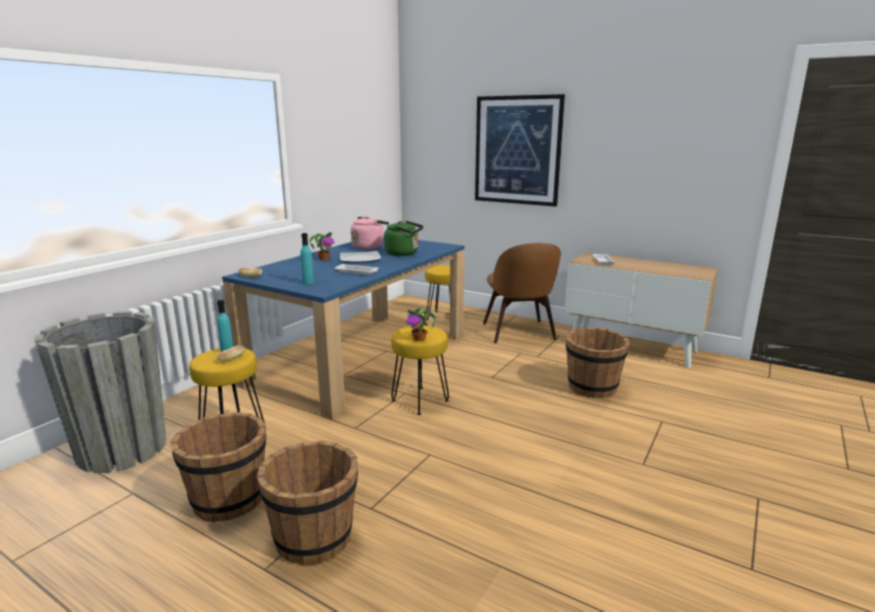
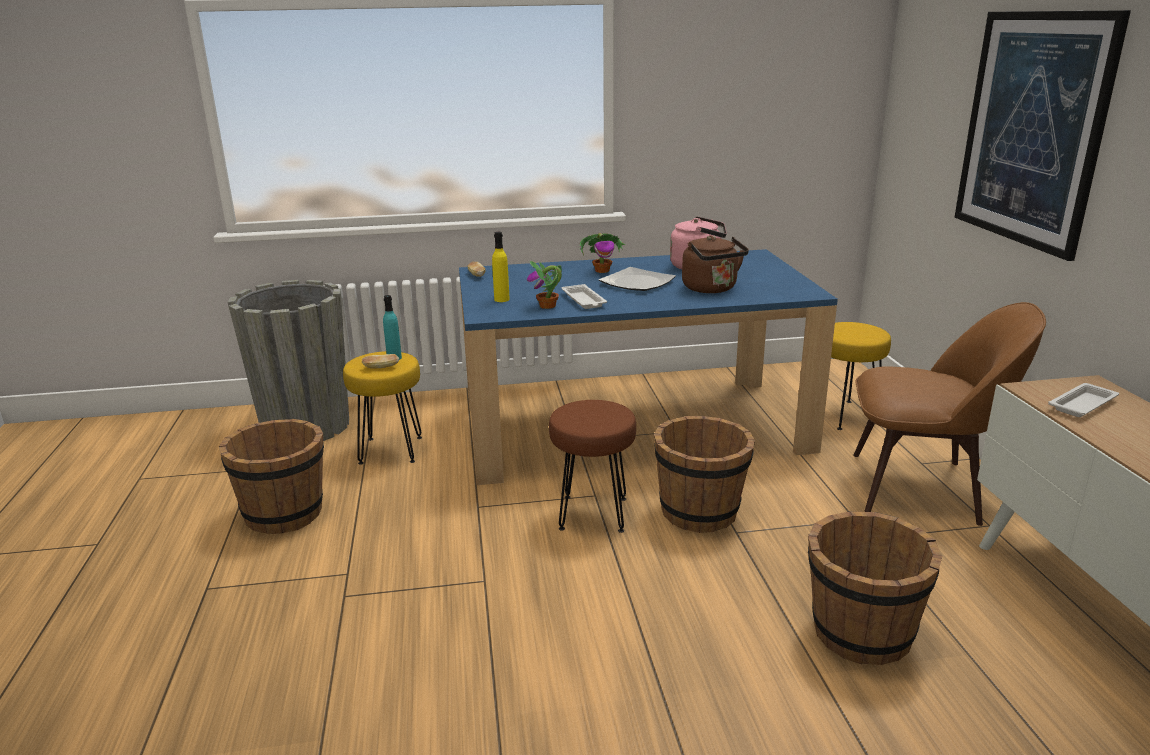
camera: 50 degrees right, 5 degrees up
brown bucket [257,440,358,565] -> brown bucket moved to [654,416,755,533]
turquoise bottle [300,233,314,285] -> yellow bottle [492,232,510,302]
green kettle [384,221,423,256] -> brown kettle [682,235,749,293]
yellow stool [391,326,449,415] -> brown stool [549,400,636,533]
potted plant [406,308,436,341] -> potted plant moved to [527,261,562,309]
brown chair [483,243,561,343] -> brown chair turned 120 degrees counterclockwise [853,302,1046,526]

